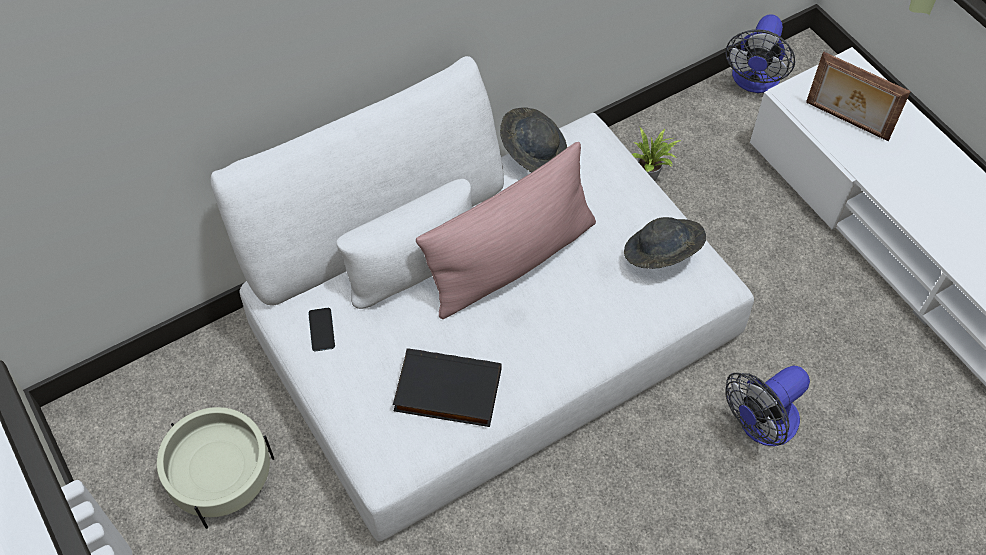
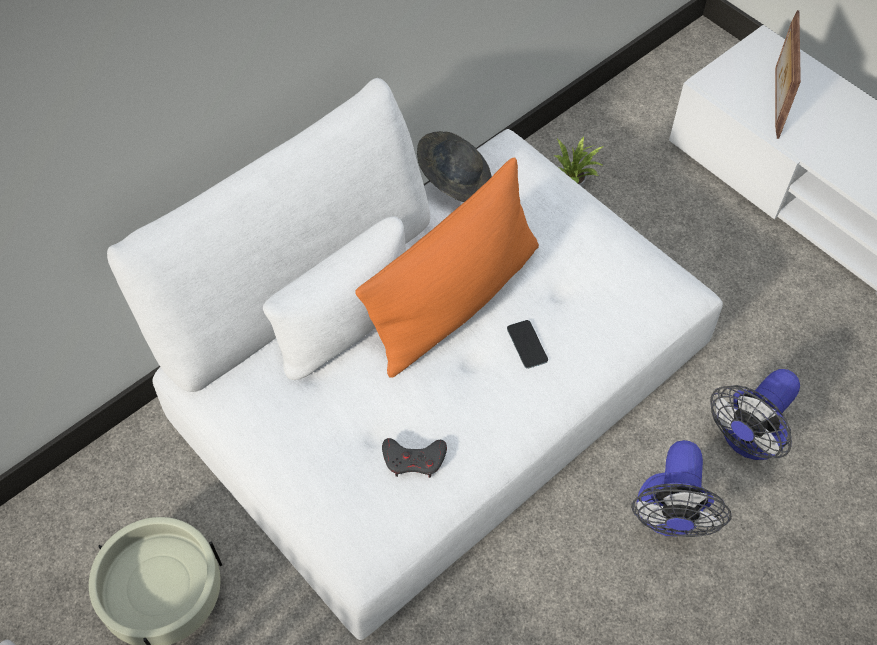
camera: 10 degrees left, 0 degrees up
phone [308,308,335,351] -> phone moved to [507,320,548,369]
black book [393,348,502,427] -> grey game controller [382,438,447,478]
pink pillow [416,142,596,319] -> orange pillow [355,157,539,378]
grey hat [624,217,706,269] -> none
fan [725,14,795,93] -> fan moved to [631,440,732,537]
picture frame [806,52,911,141] -> picture frame turned 75 degrees clockwise [775,10,801,139]

